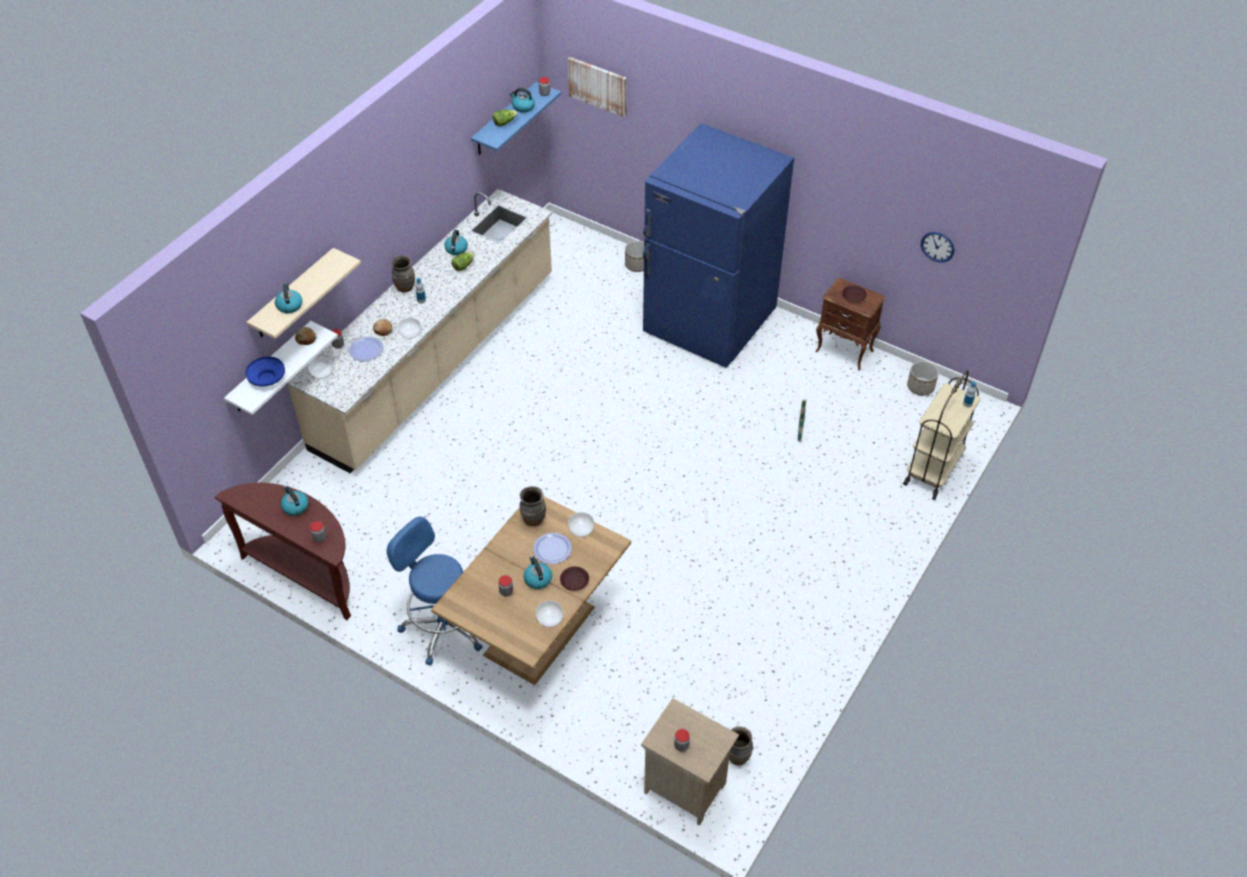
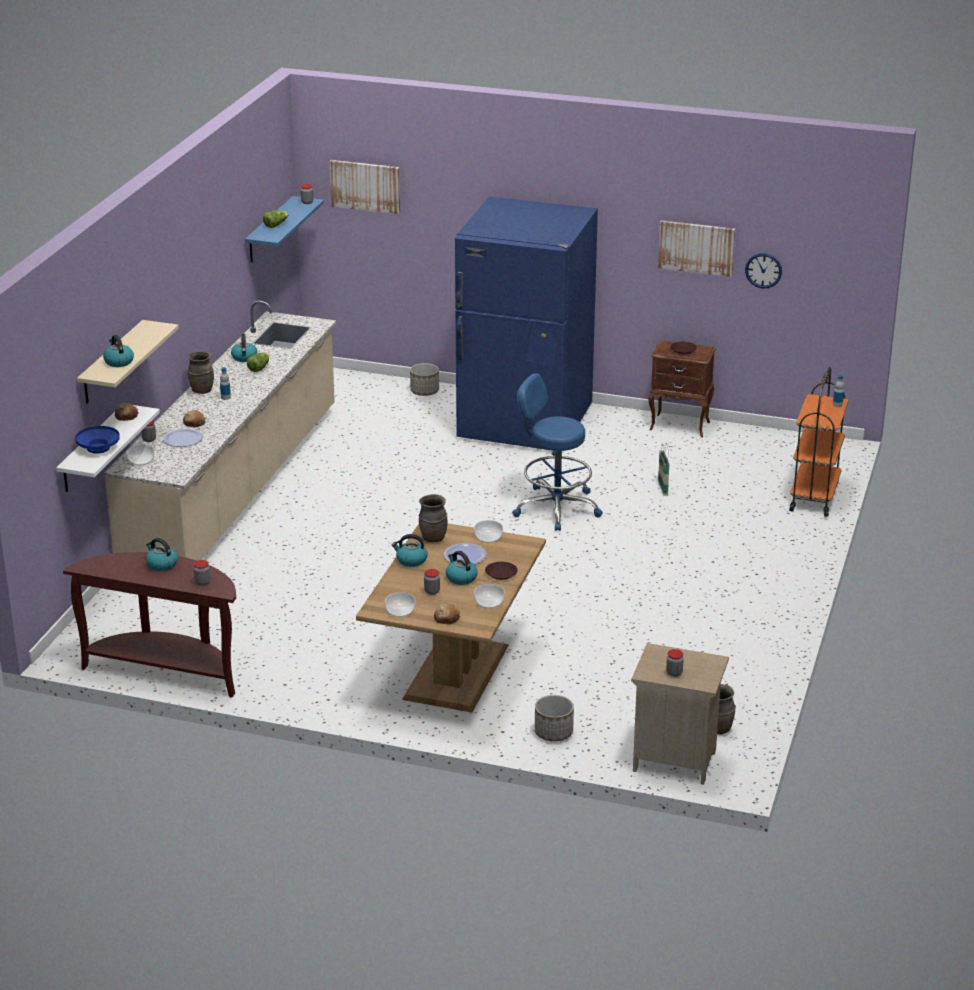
camera: 15 degrees left, 20 degrees down
blue stool [387,517,482,665] -> blue stool moved to [512,373,603,531]
bowl [397,318,421,339] -> bowl moved to [385,592,415,617]
kettle [509,88,535,113] -> kettle moved to [391,534,428,567]
beige cart [903,370,980,500] -> orange cart [789,367,849,517]
planter [907,361,939,396] -> planter moved to [535,695,574,742]
none -> bread [434,603,461,624]
none -> picture [658,220,735,277]

